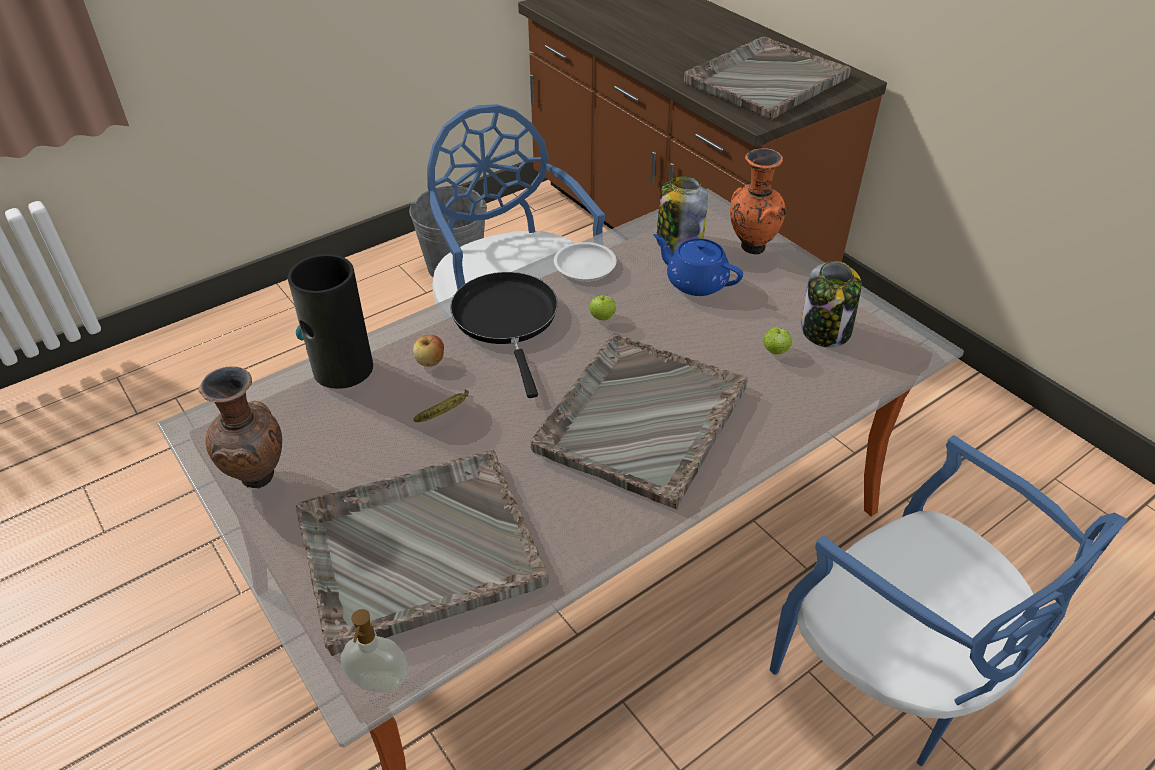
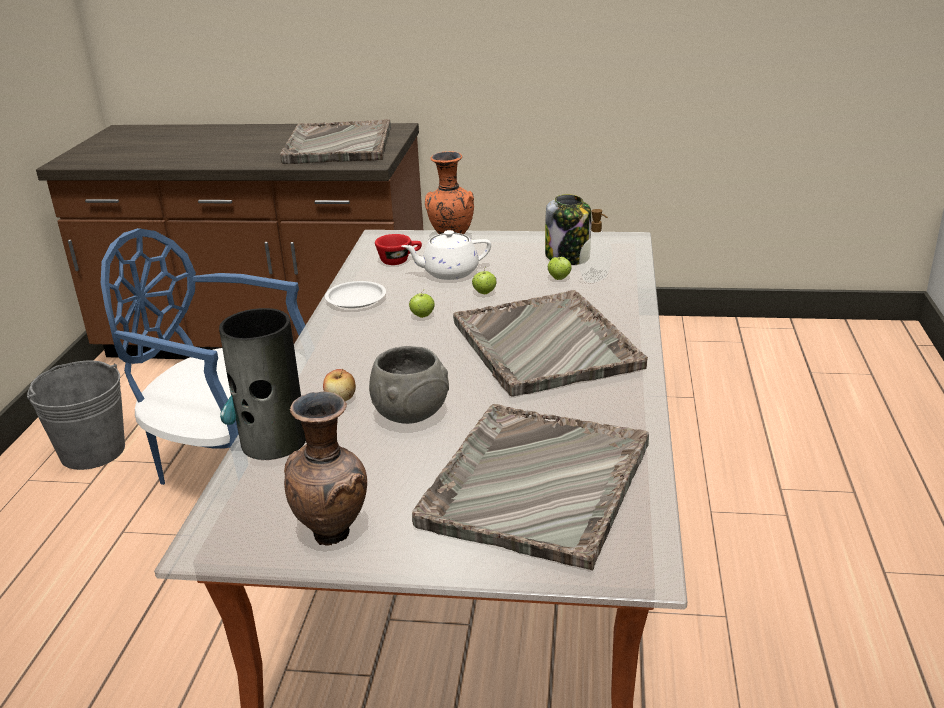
camera: 45 degrees left, 15 degrees down
soap dispenser [341,609,407,693] -> soap dispenser moved to [579,209,612,283]
banana [413,389,469,422] -> grey bowl [369,346,449,424]
black frying pan [450,272,558,398] -> none
blue teapot [653,234,743,296] -> white teapot [402,230,491,280]
jar [657,176,708,253] -> red cup [375,234,422,265]
blue chair [770,435,1128,766] -> none
none -> apple [472,269,497,294]

